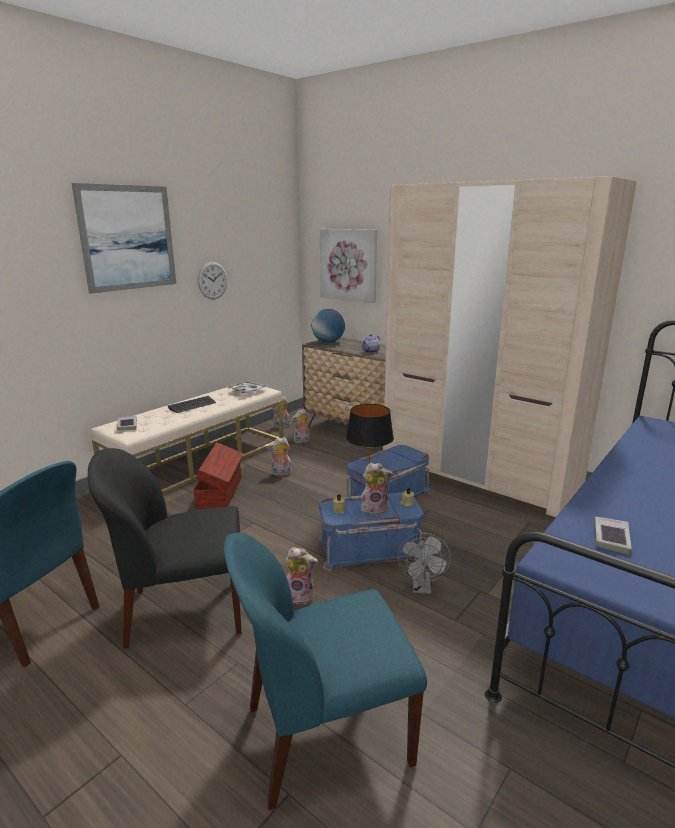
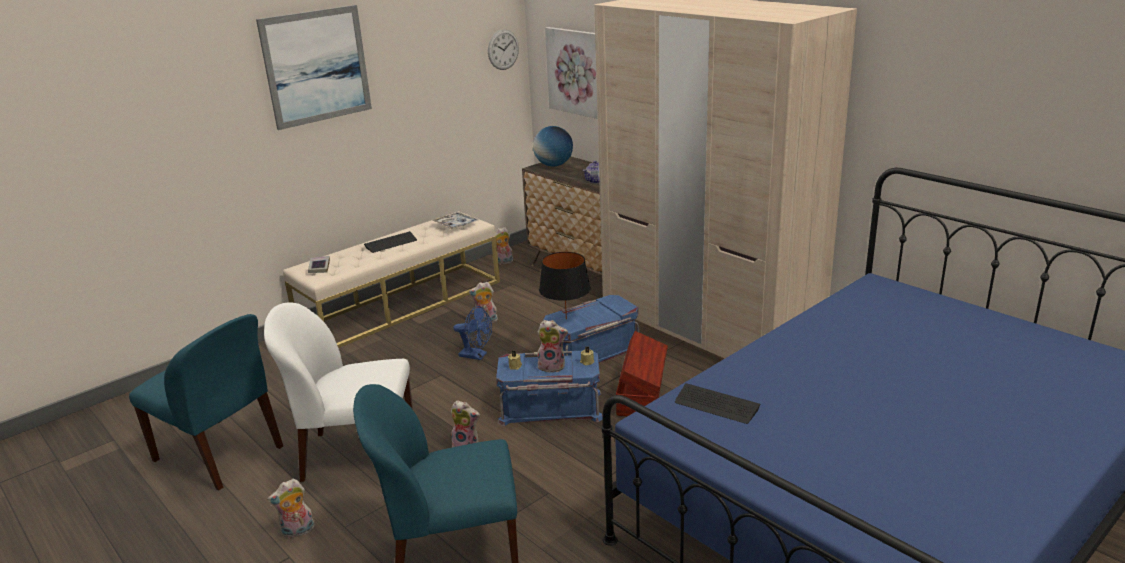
camera: 10 degrees right, 5 degrees up
black chair [88,448,242,649] -> white chair [264,302,413,482]
brown storage box [193,442,243,509] -> brown storage box moved to [616,331,668,416]
wall clock [198,262,227,299] -> wall clock moved to [488,30,519,70]
plush toy [291,409,310,443] -> plush toy moved to [267,479,315,538]
grey fan [398,533,451,594] -> none
book [594,517,632,555] -> keyboard [675,383,760,424]
none -> blue fan [453,306,492,360]

